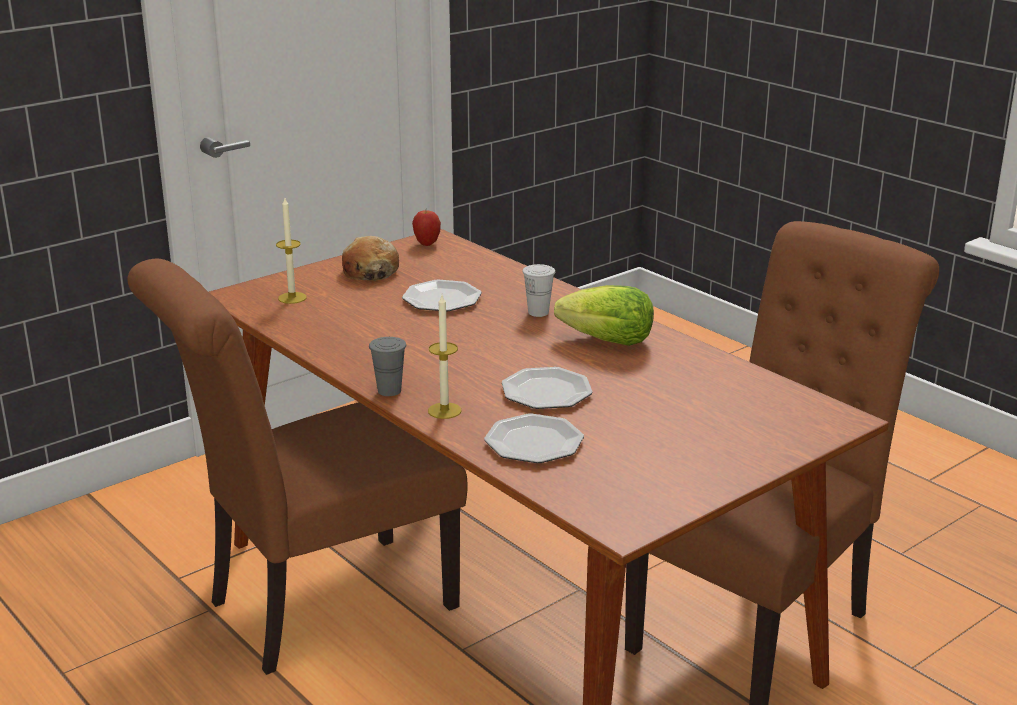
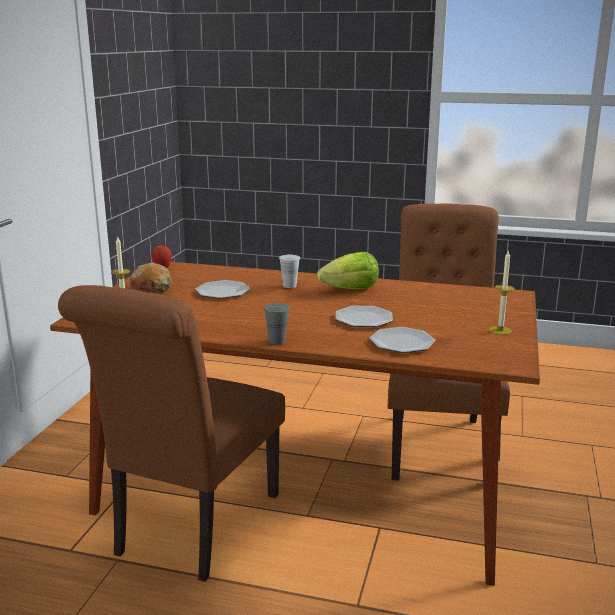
camera: 35 degrees left, 5 degrees down
candle [428,295,462,419] -> candle moved to [489,251,515,335]

